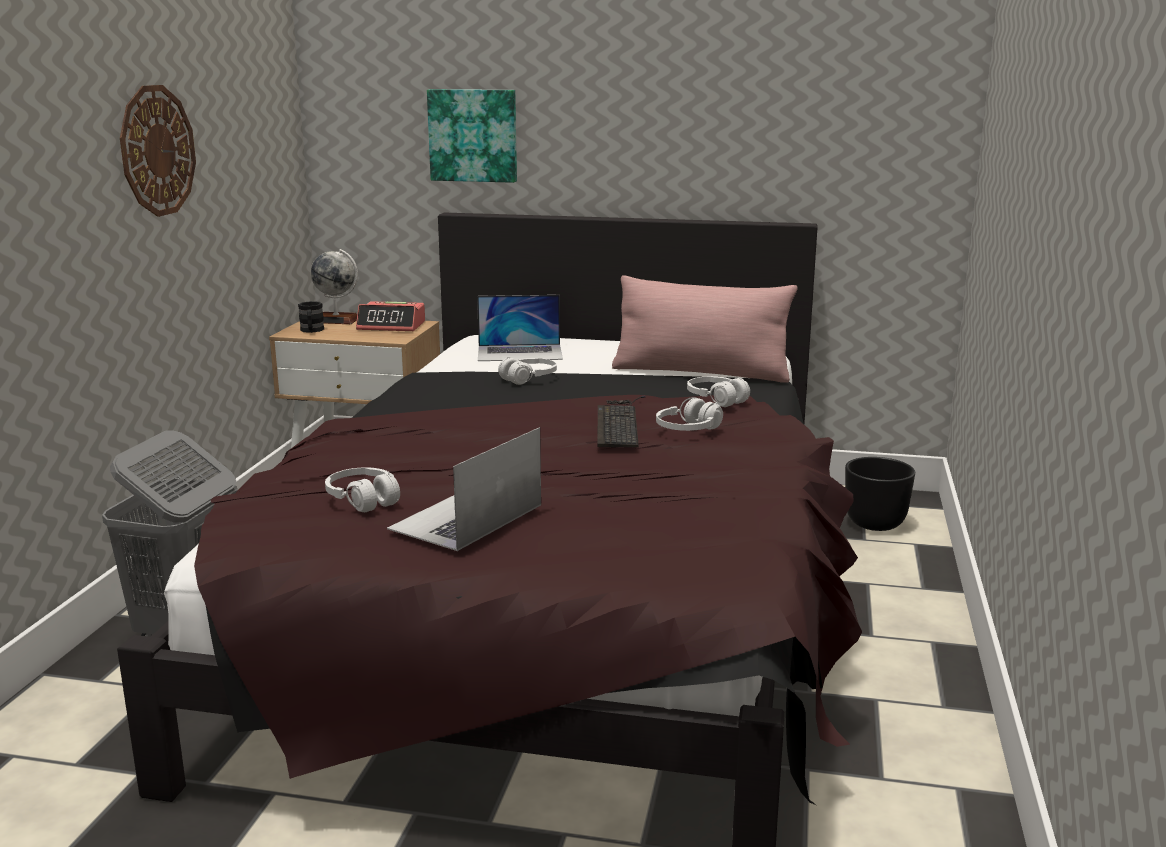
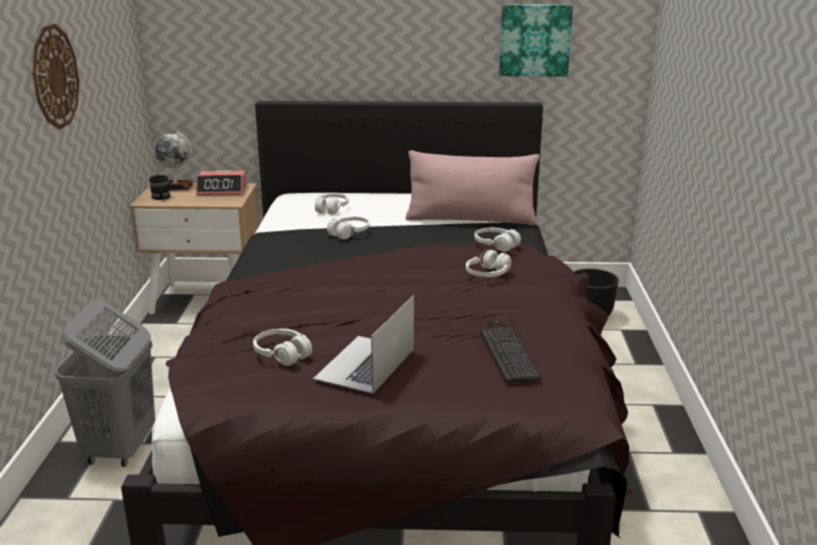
camera: 10 degrees left, 5 degrees up
picture [427,89,517,183] -> picture moved to [499,4,573,77]
laptop [477,295,563,361] -> white headphones [315,194,349,214]
keyboard [597,396,646,447] -> keyboard moved to [480,313,541,383]

